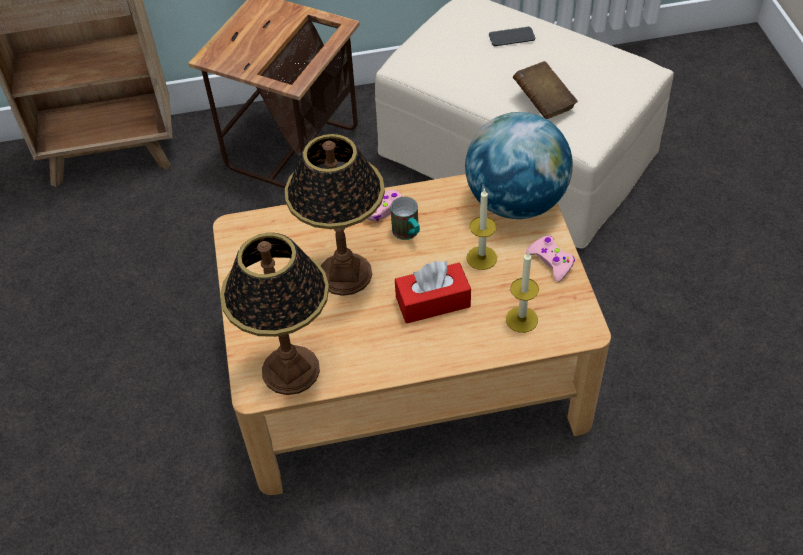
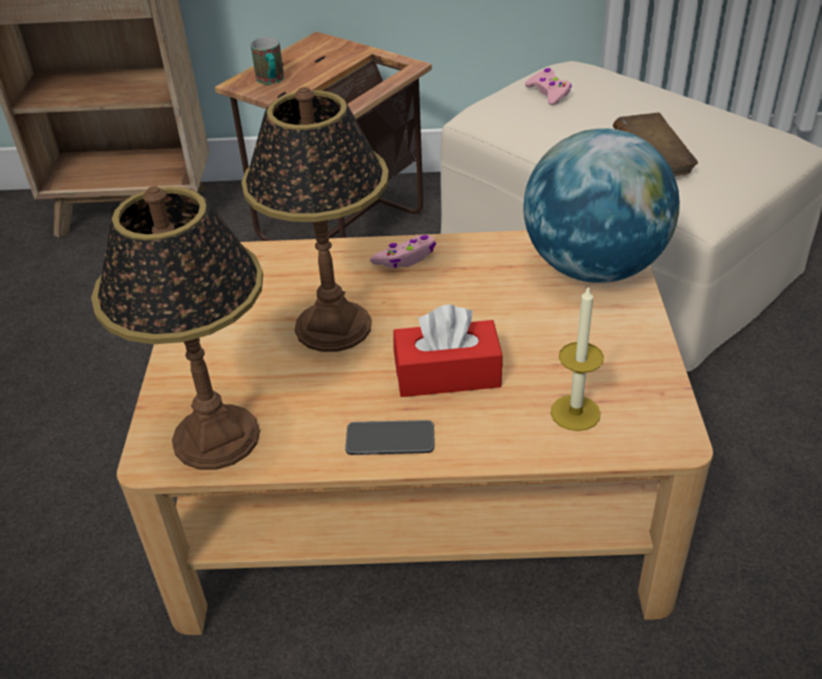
camera: 10 degrees right, 10 degrees down
mug [391,197,420,240] -> mug moved to [251,37,284,85]
candle [467,188,497,270] -> none
phone [489,27,535,46] -> phone moved to [345,420,434,455]
pink game controller [526,236,575,282] -> pink game controller moved to [525,68,572,105]

